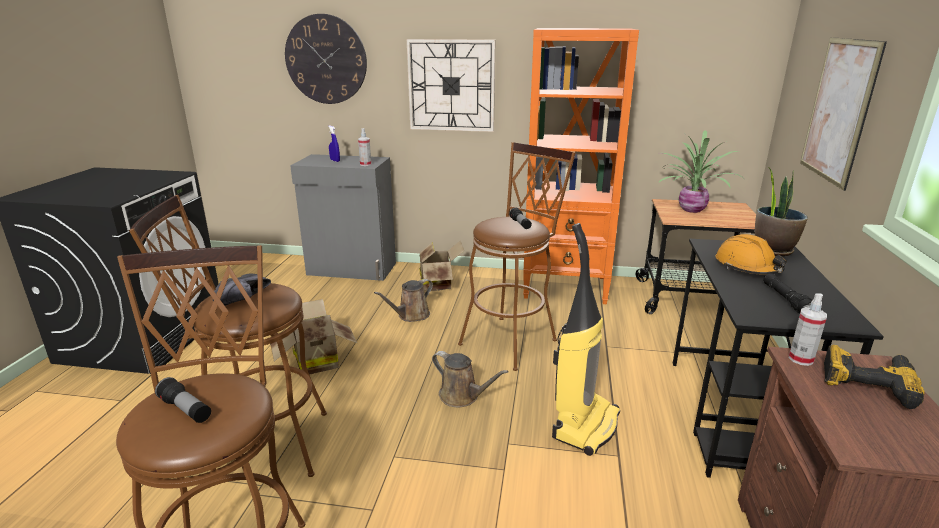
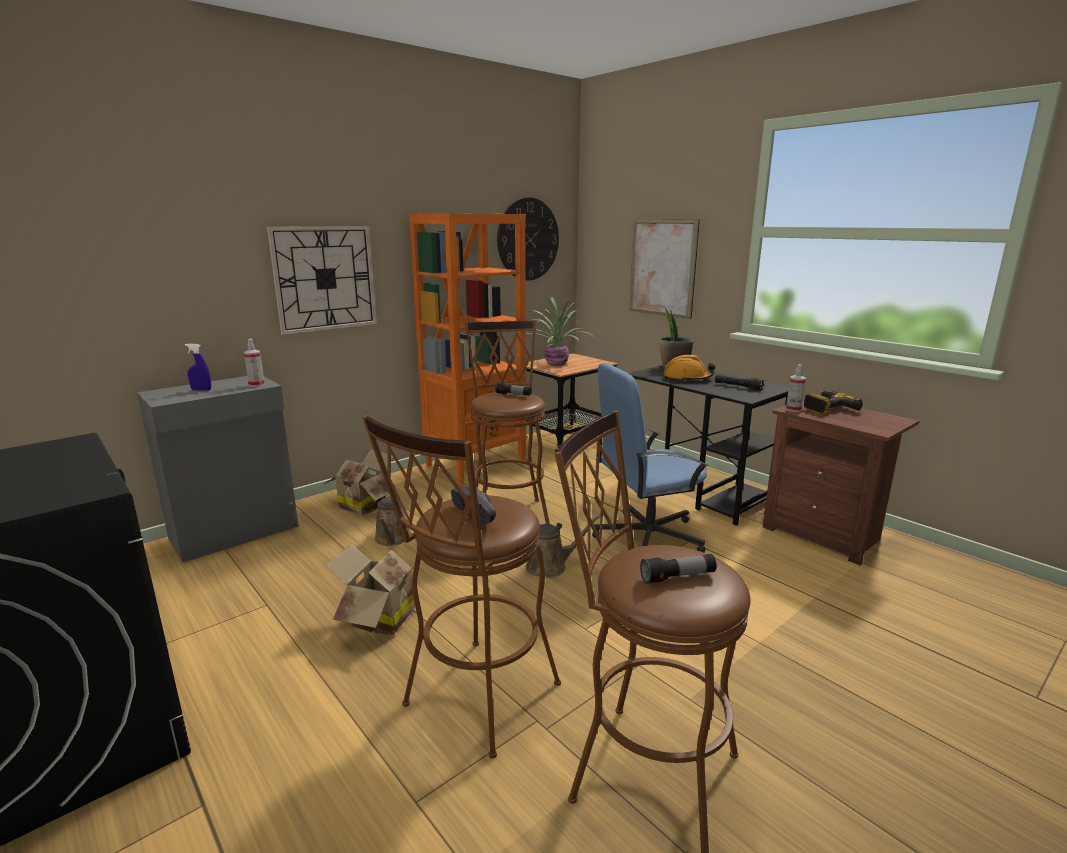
camera: 50 degrees left, 5 degrees down
wall clock [285,14,367,104] -> wall clock moved to [497,197,559,280]
vacuum cleaner [552,223,620,456] -> blue office chair [592,363,708,552]

